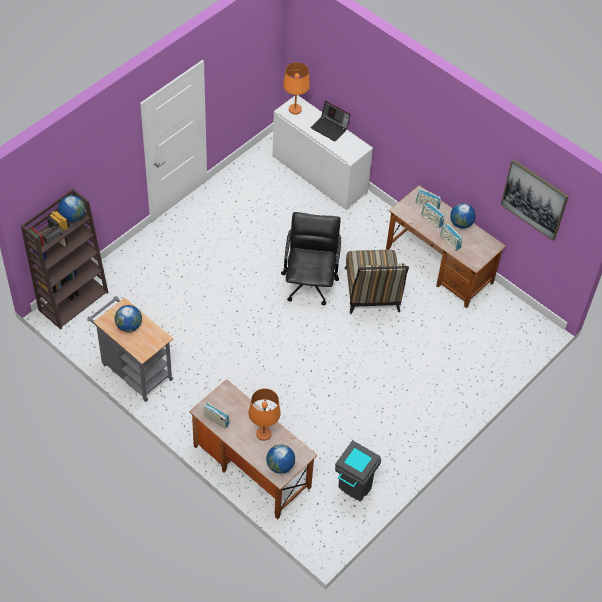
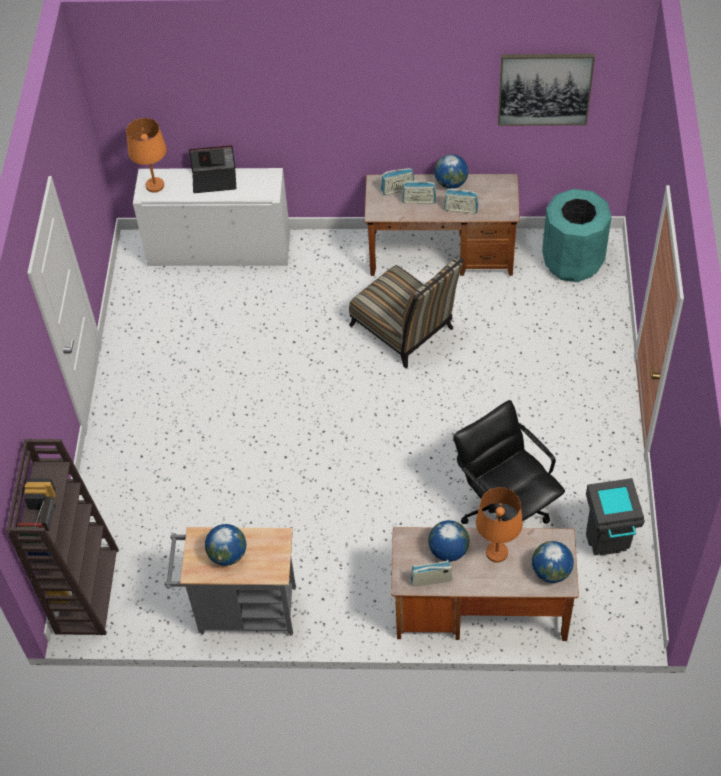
camera: 35 degrees left, 0 degrees up
globe [58,195,85,222] -> globe moved to [428,520,469,562]
black office chair [281,212,341,305] -> black office chair moved to [453,400,565,524]
none -> turquoise trash can [542,189,611,282]

